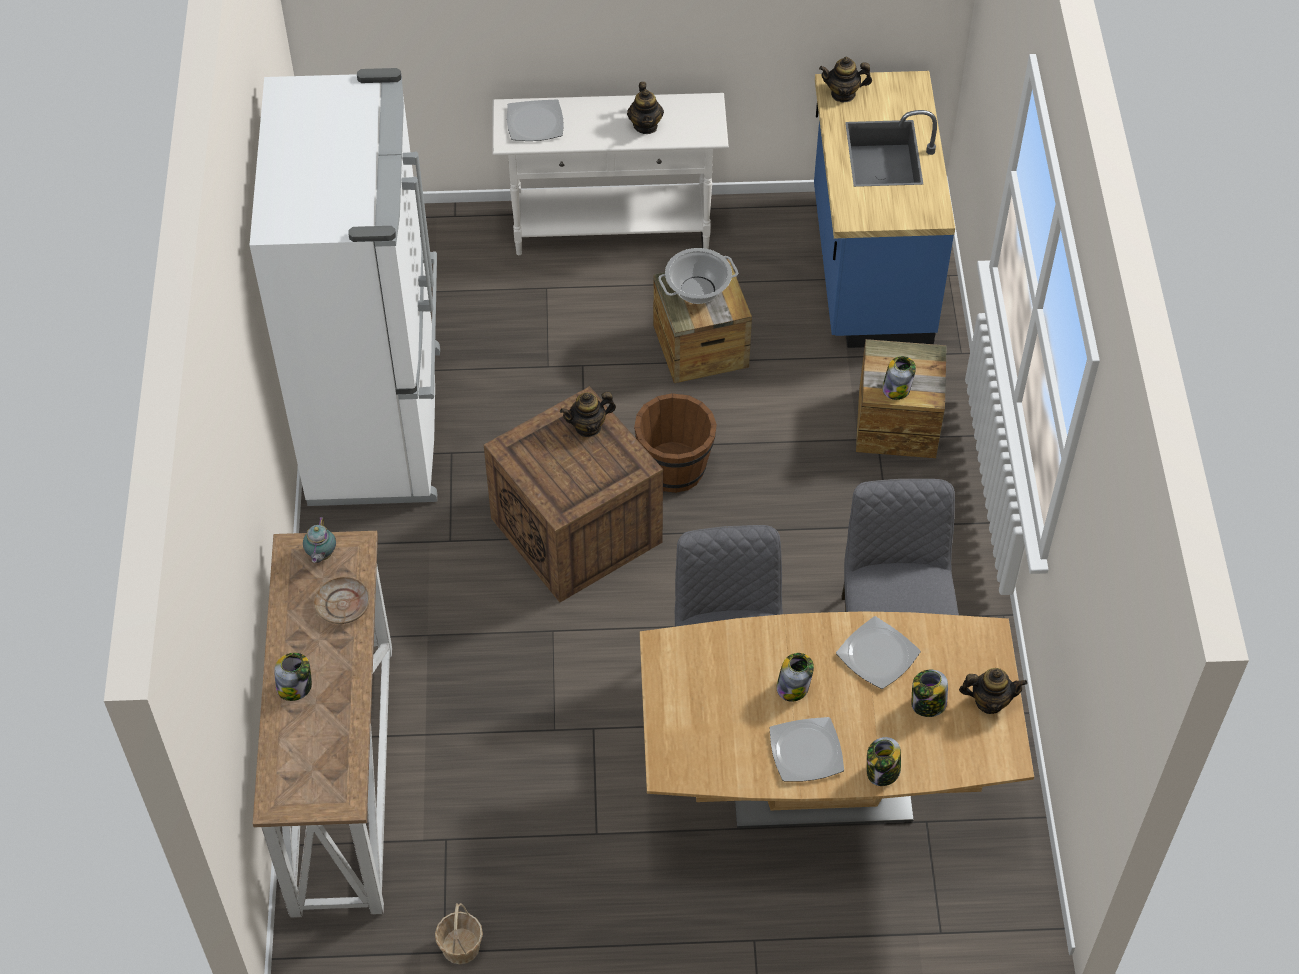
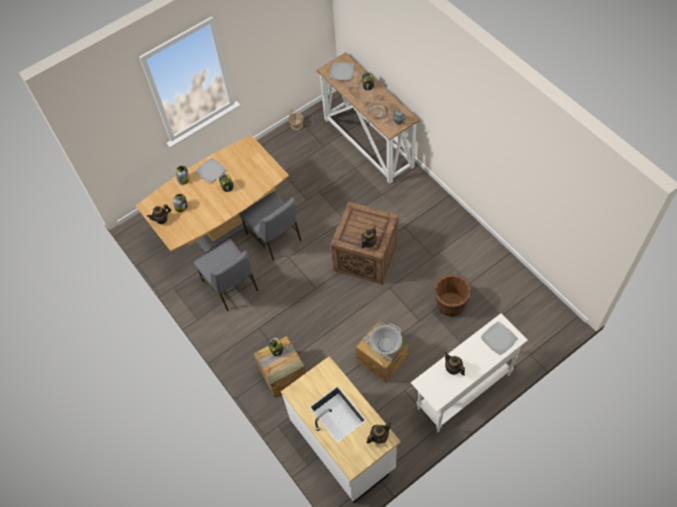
camera: 150 degrees right, 5 degrees up
white fridge [249,68,440,506] -> none
brown bucket [634,393,717,493] -> brown bucket moved to [434,275,471,317]
blue counter [814,71,955,348] -> white counter [281,356,401,503]
plate [836,616,921,689] -> plate moved to [330,62,354,80]

